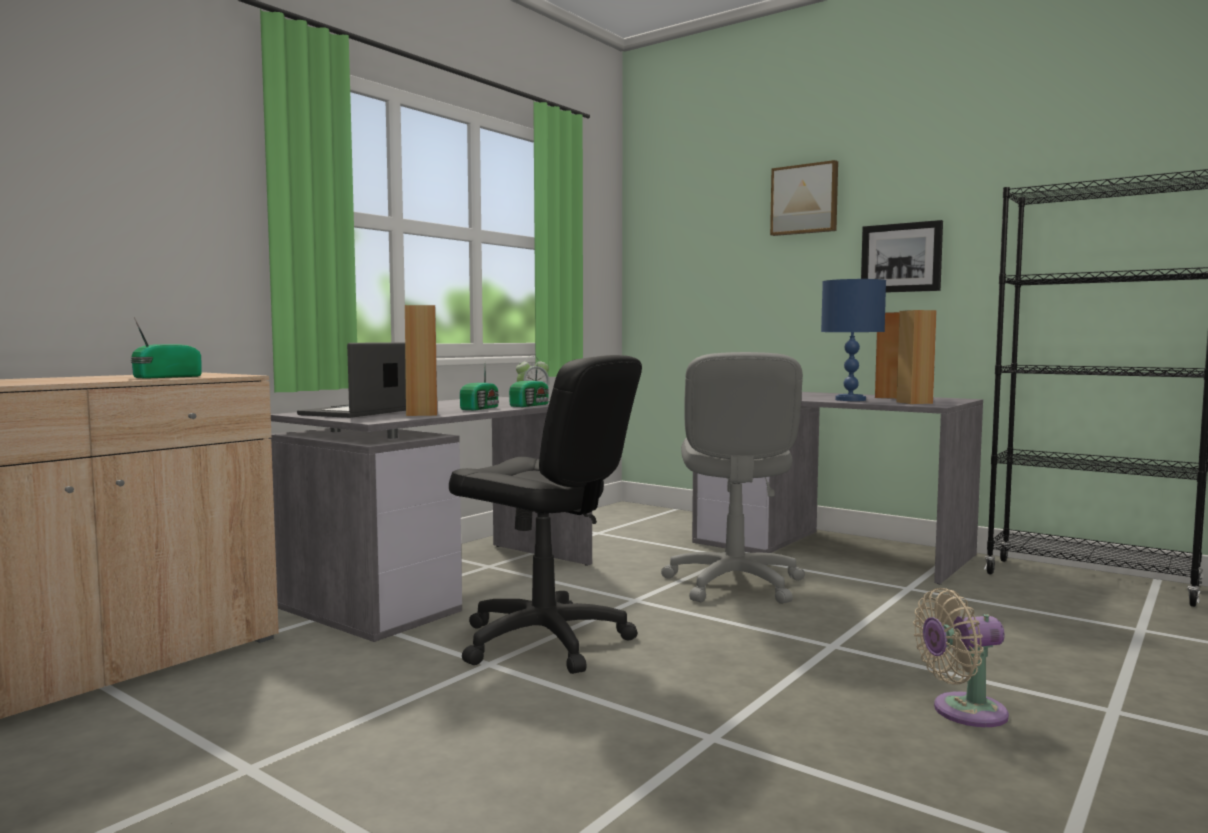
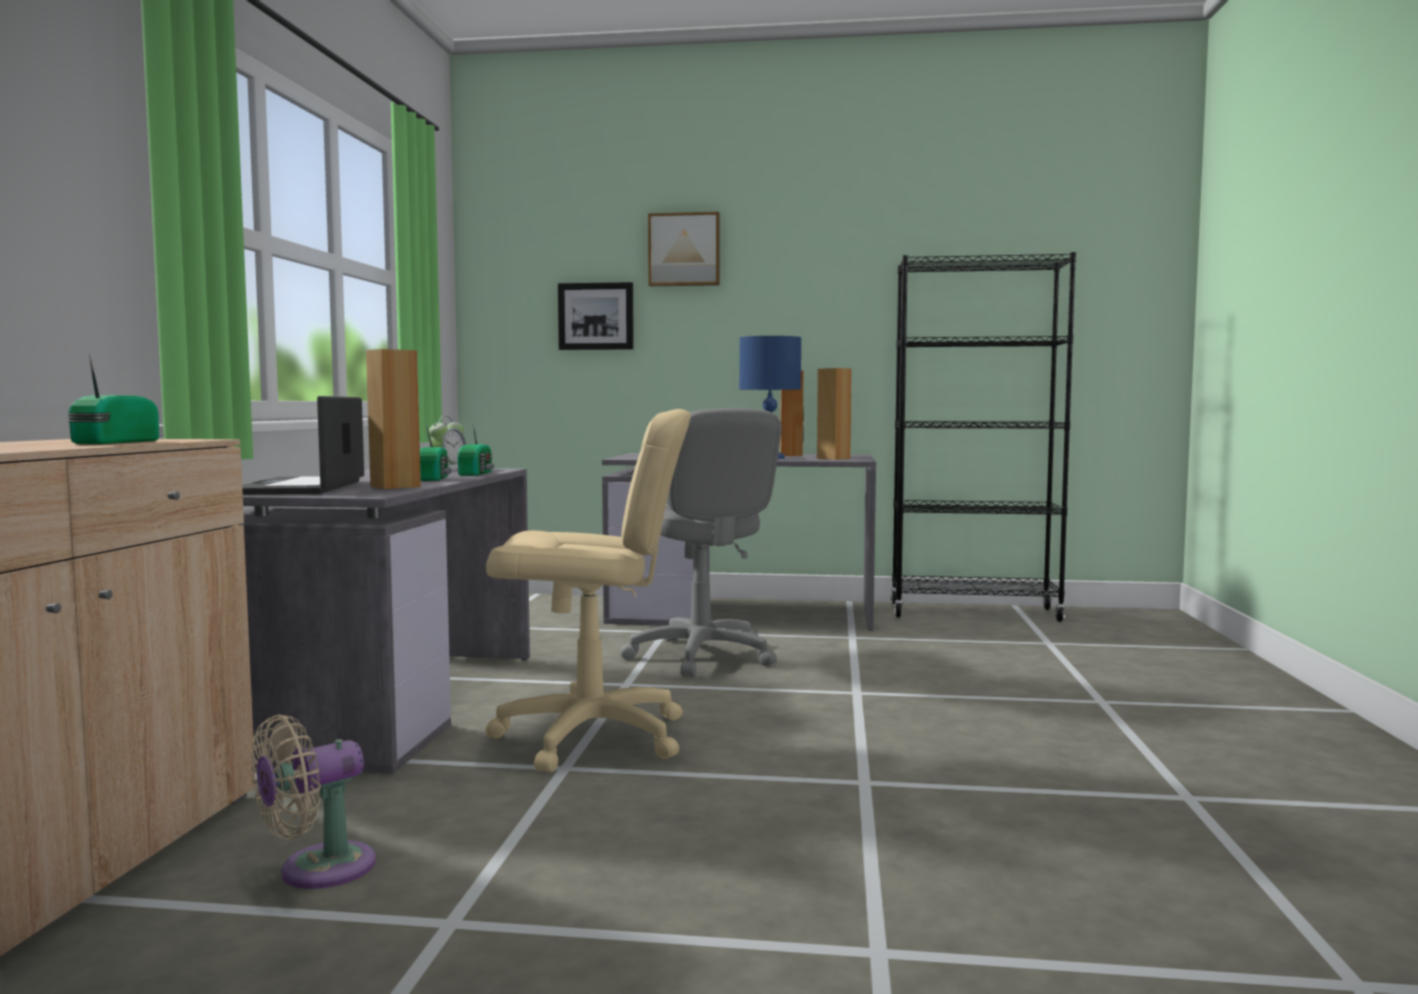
camera: 30 degrees left, 0 degrees up
black office chair [449,355,642,674] -> beige office chair [485,409,691,772]
picture [861,220,943,293] -> picture moved to [558,282,634,350]
beige fan [913,588,1009,727] -> beige fan moved to [251,715,376,889]

